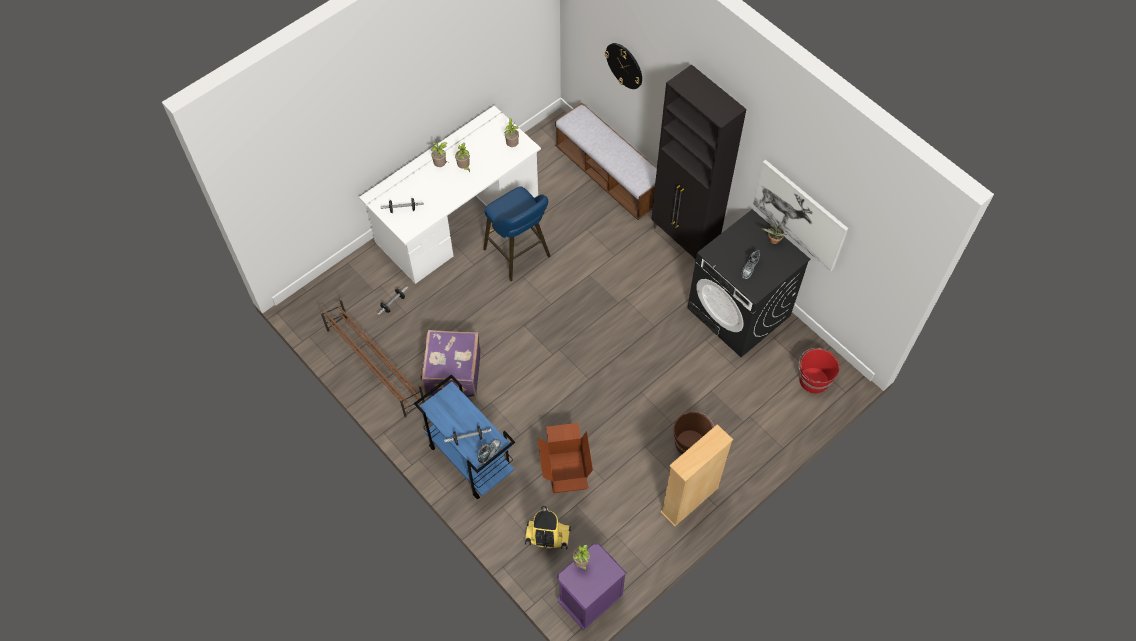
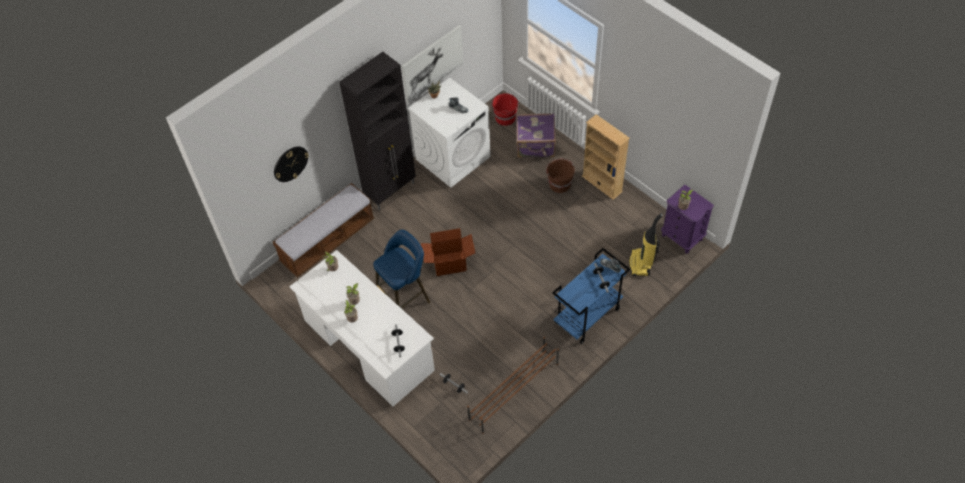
camera: 90 degrees left, 5 degrees down
purple suitcase [420,330,481,398] -> purple suitcase moved to [516,113,556,158]
cardboard box [538,423,593,493] -> cardboard box moved to [421,228,475,276]
black washing machine [687,209,810,357] -> white washing machine [408,78,491,188]

